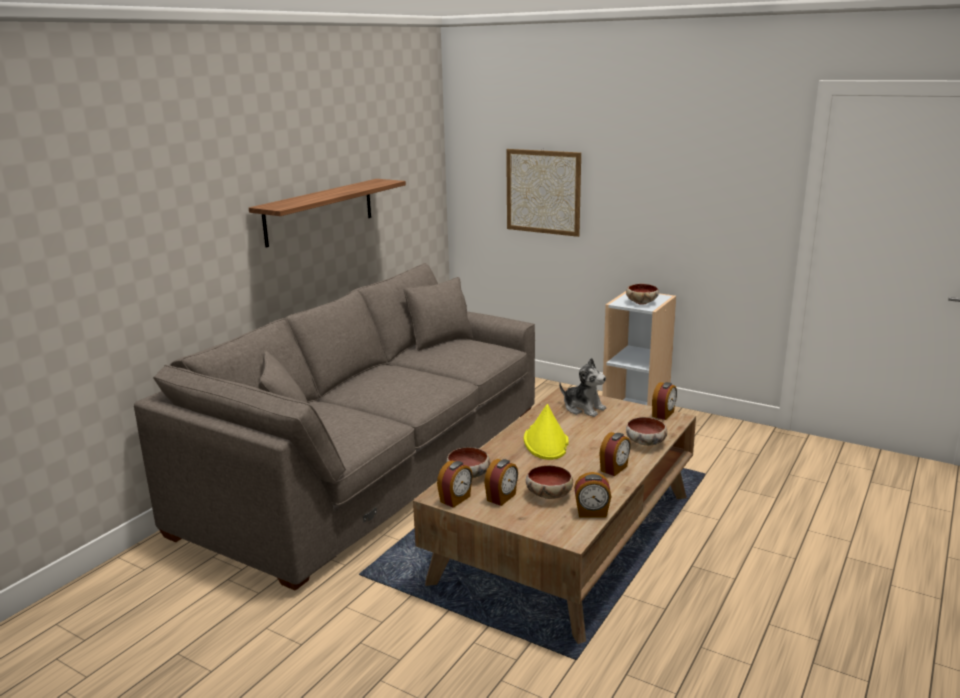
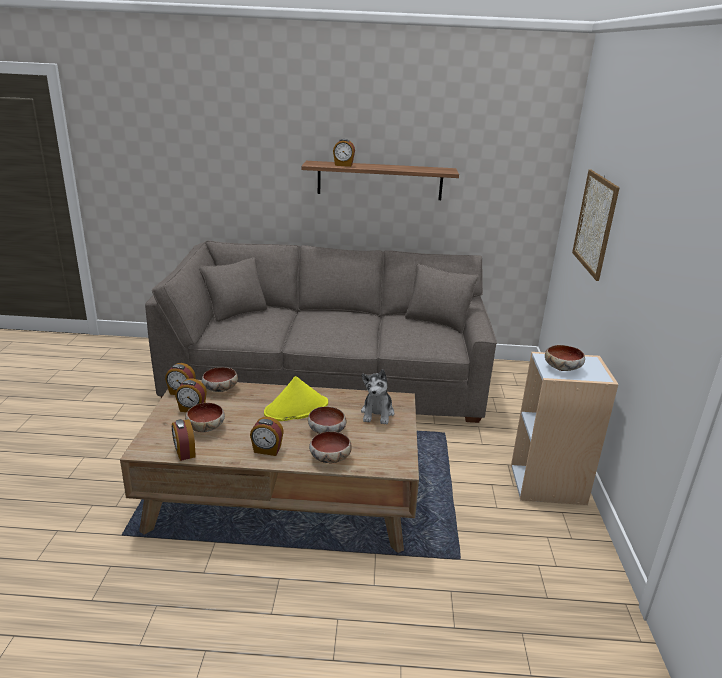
camera: 60 degrees right, 5 degrees up
alarm clock [652,382,677,420] -> alarm clock moved to [333,139,355,167]
none -> bowl [308,406,346,434]

